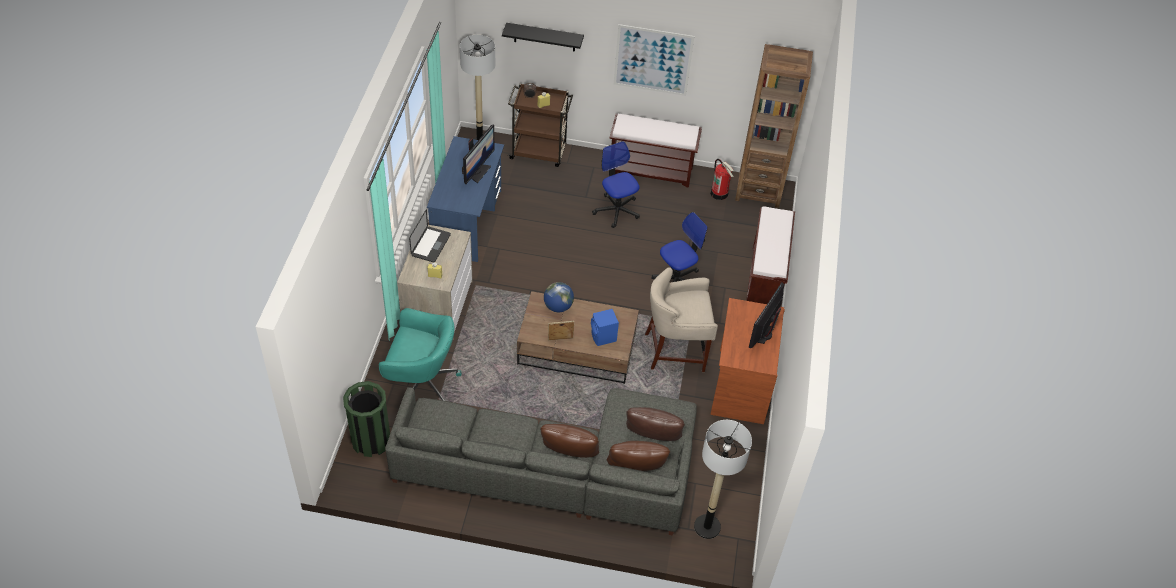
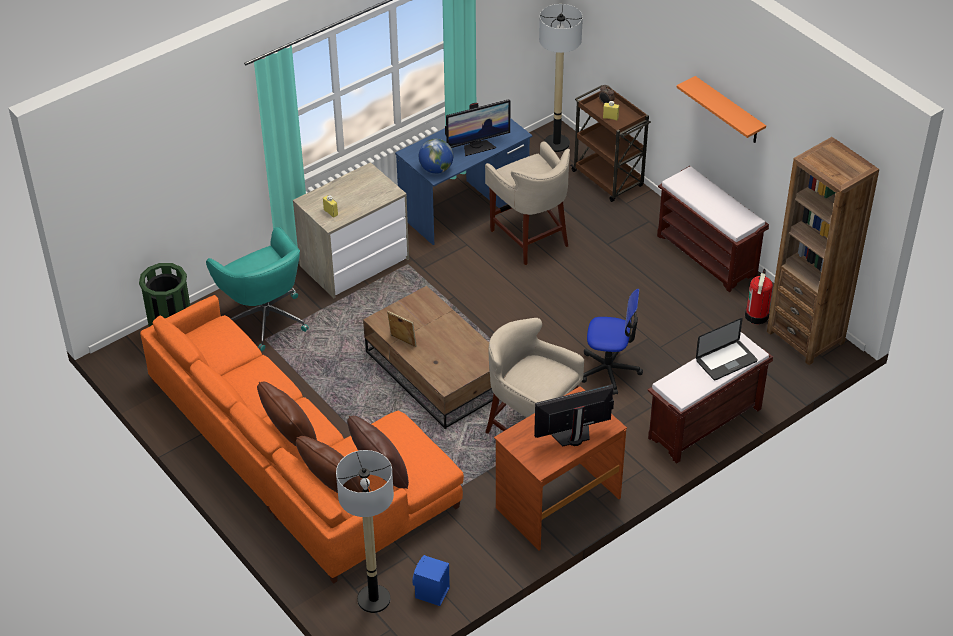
camera: 45 degrees right, 5 degrees down
grey sofa [385,387,697,535] -> orange sofa [140,295,464,584]
laptop [409,209,451,263] -> laptop moved to [696,318,758,380]
black shelf [502,23,584,52] -> none
globe [544,282,574,312] -> globe moved to [419,139,453,174]
blue speaker [591,309,619,346] -> blue speaker moved to [412,555,450,606]
office chair [592,141,640,228] -> none
picture [614,24,695,96] -> orange shelf [677,76,766,143]
none -> beige stool [485,141,570,265]

